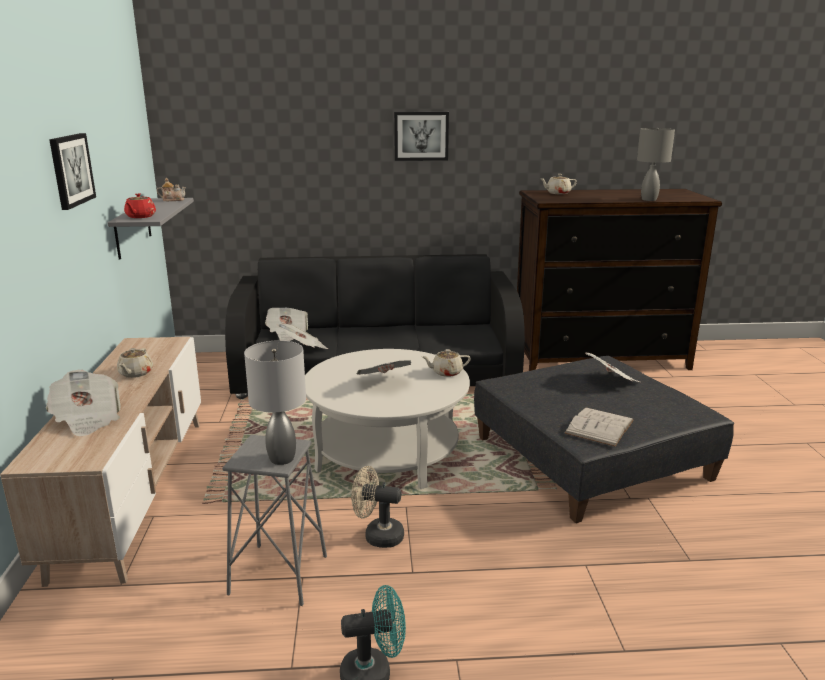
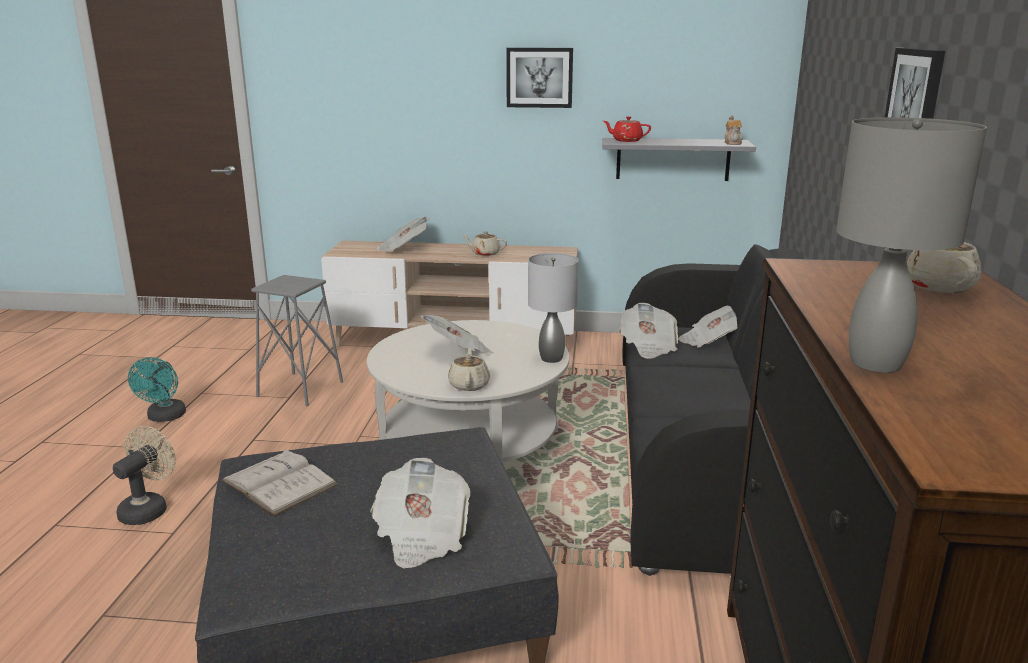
camera: 100 degrees right, 0 degrees up
grey table lamp [244,340,306,465] -> grey table lamp moved to [528,253,579,363]
beige fan [351,466,404,548] -> beige fan moved to [113,426,176,525]

